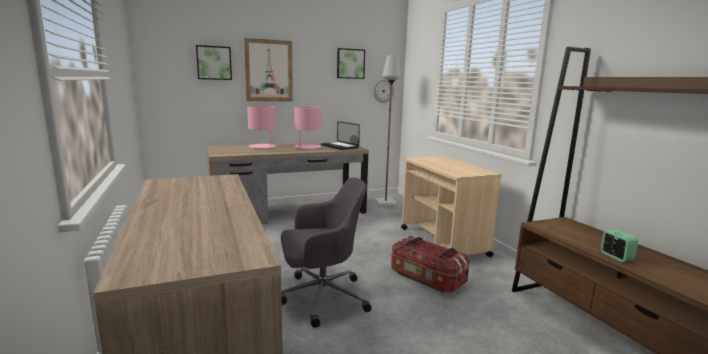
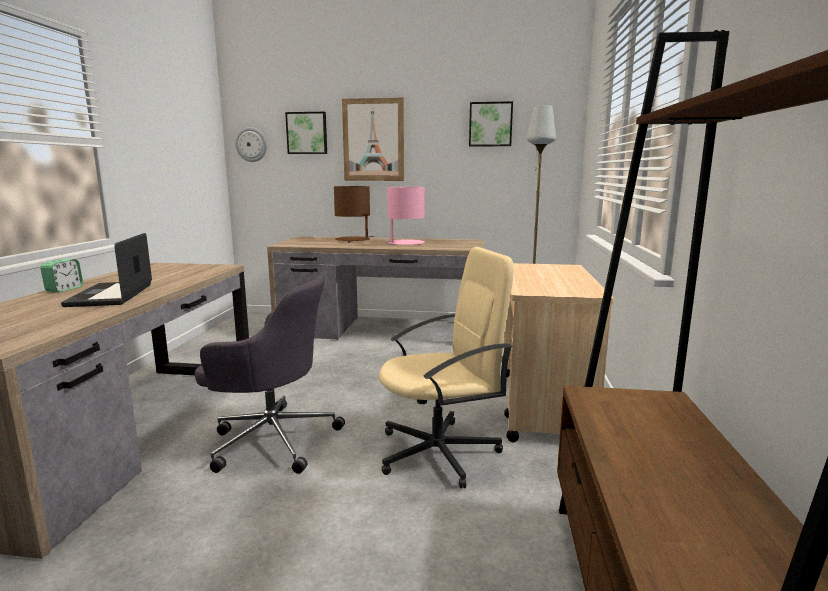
camera: 30 degrees right, 0 degrees up
pink table lamp [247,106,276,149] -> brown table lamp [334,186,374,242]
laptop [321,121,360,150] -> laptop moved to [61,233,152,307]
wall clock [373,79,394,103] -> wall clock moved to [235,127,267,162]
storage box [391,236,470,293] -> beige office chair [379,247,514,489]
alarm clock [600,229,638,262] -> alarm clock moved to [40,259,83,292]

